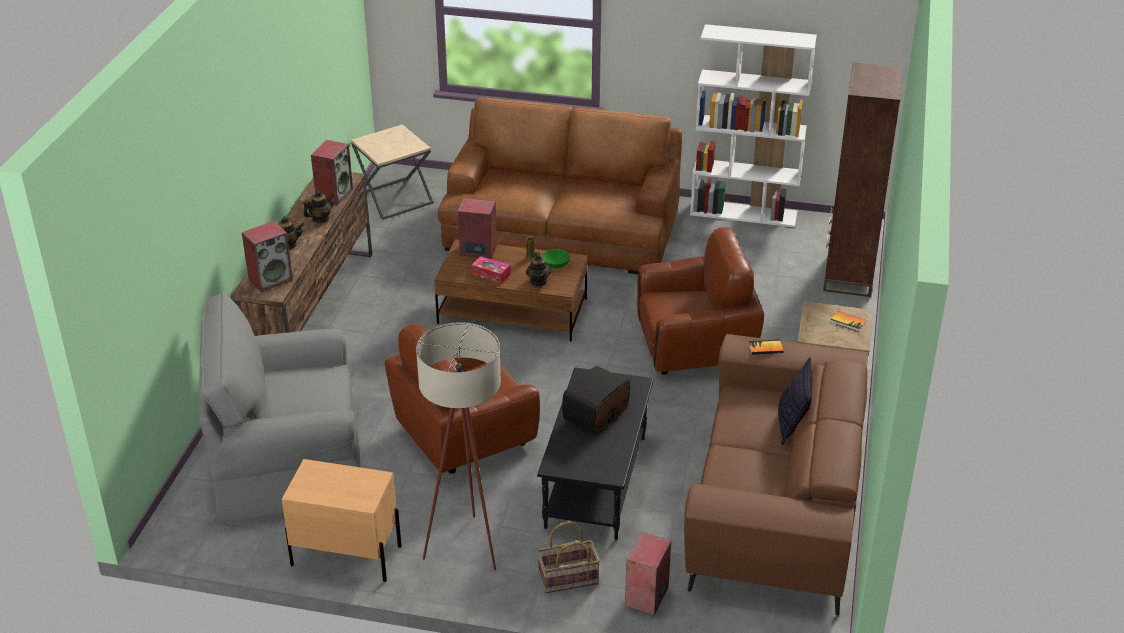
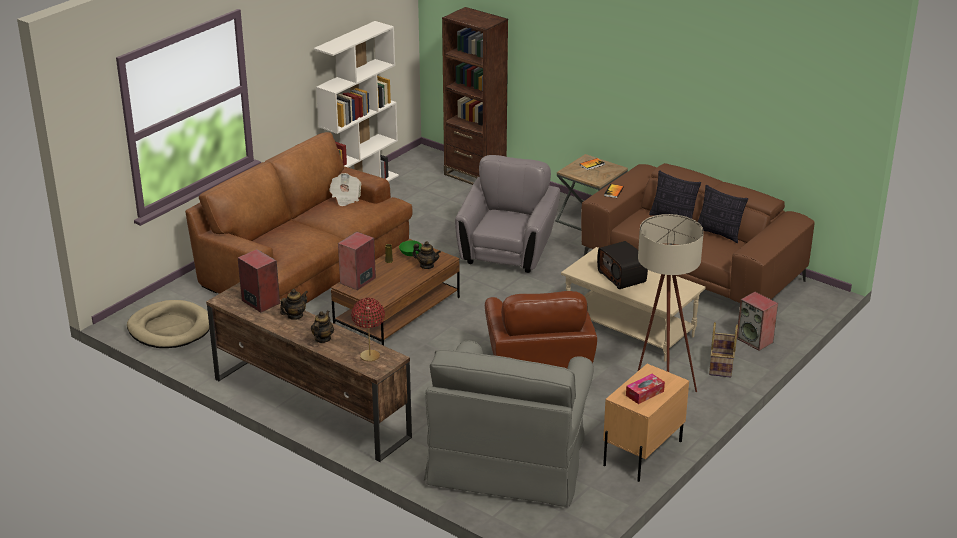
camera: 65 degrees left, 5 degrees down
speaker [242,221,293,292] -> red table lamp [351,298,385,362]
teapot [303,191,335,223] -> teapot turned 60 degrees clockwise [280,289,308,320]
beige side table [351,124,434,220] -> beige dog bed [127,300,210,348]
tissue box [471,256,511,284] -> tissue box moved to [626,374,665,404]
black coffee table [537,368,654,540] -> beige coffee table [561,247,706,362]
brown armchair [637,227,764,374] -> grey armchair [455,155,560,273]
none -> newspaper [329,173,361,206]
none -> pillow [698,185,748,243]

